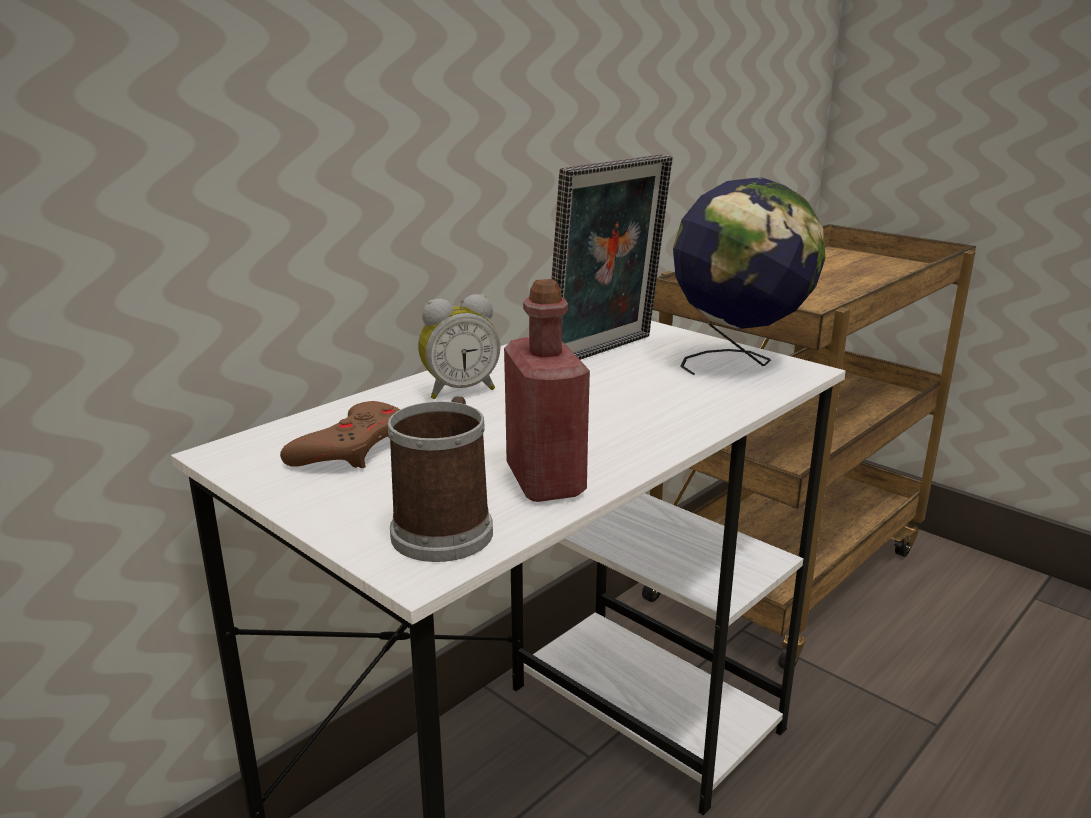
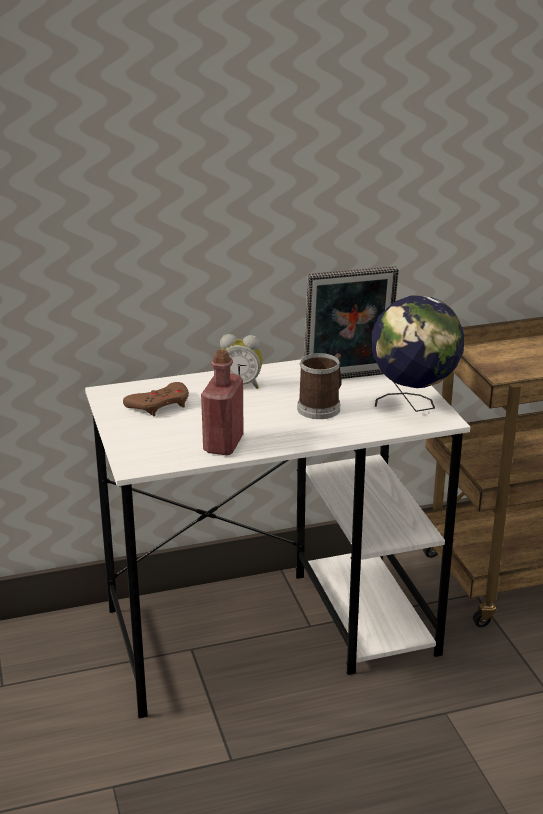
camera: 30 degrees right, 5 degrees up
mug [388,397,493,562] -> mug moved to [297,353,342,419]

